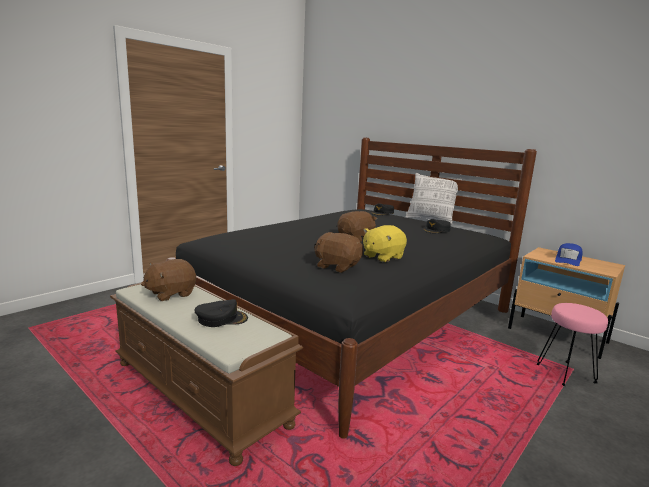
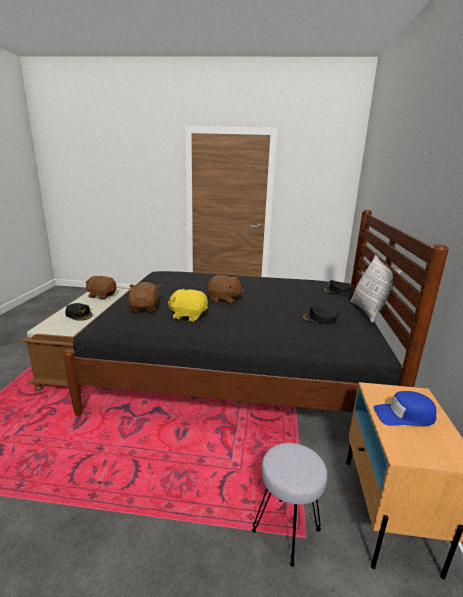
camera: 55 degrees right, 5 degrees up
pink stool [537,303,608,386] -> grey stool [252,443,327,567]

